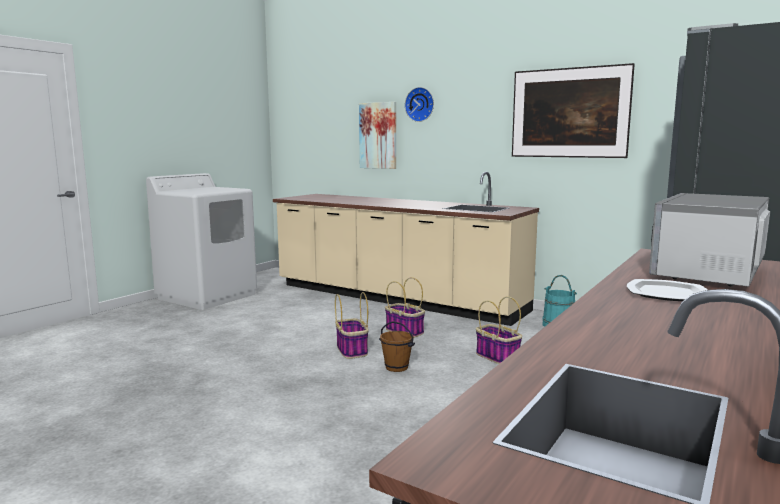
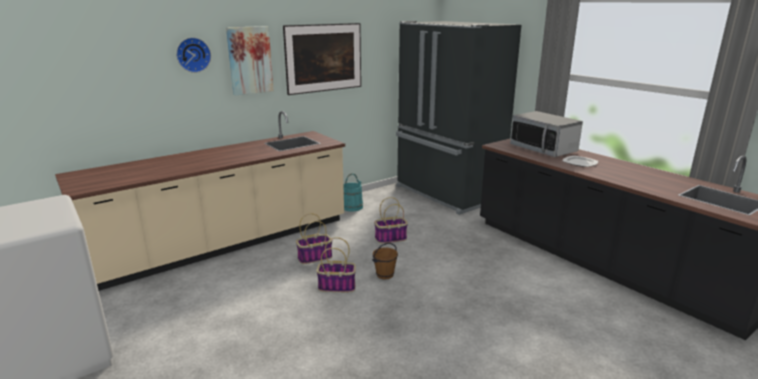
camera: 70 degrees left, 10 degrees up
picture [359,102,396,169] -> picture moved to [226,26,274,96]

